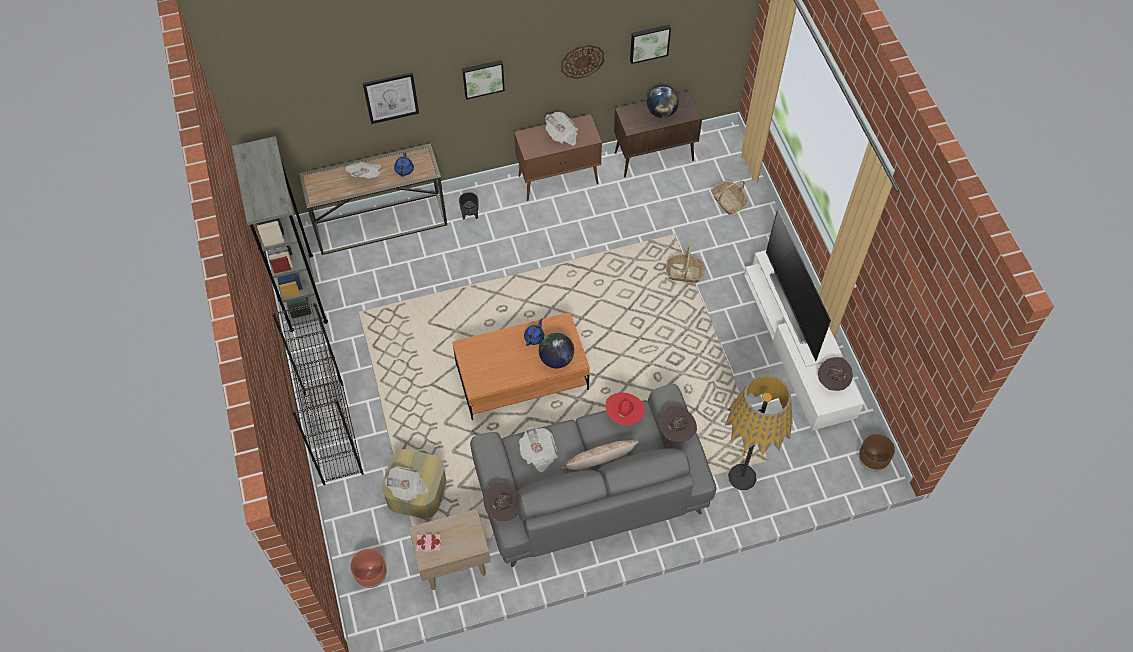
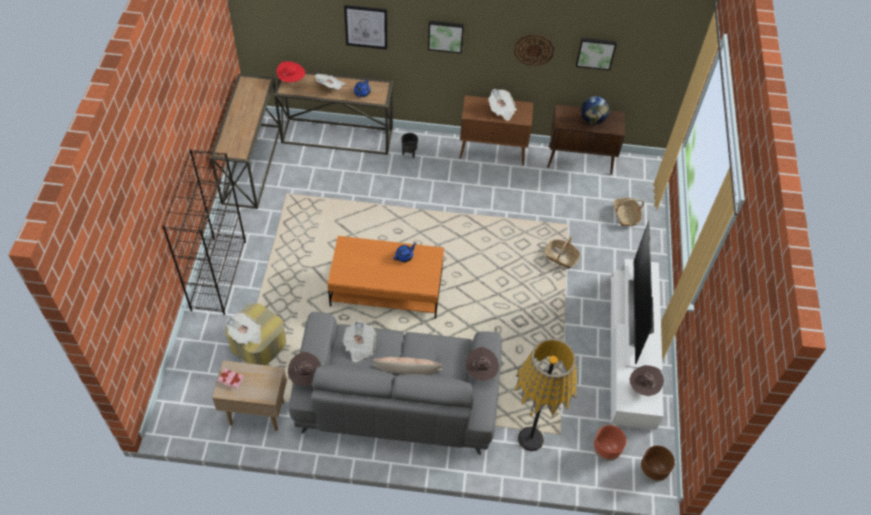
camera: 20 degrees right, 5 degrees down
grey bookcase [232,136,328,332] -> console table [210,74,280,209]
brown planter [351,549,387,588] -> brown planter moved to [593,425,626,461]
globe [539,333,574,369] -> none
red hat [606,392,645,425] -> red hat moved to [276,61,306,83]

